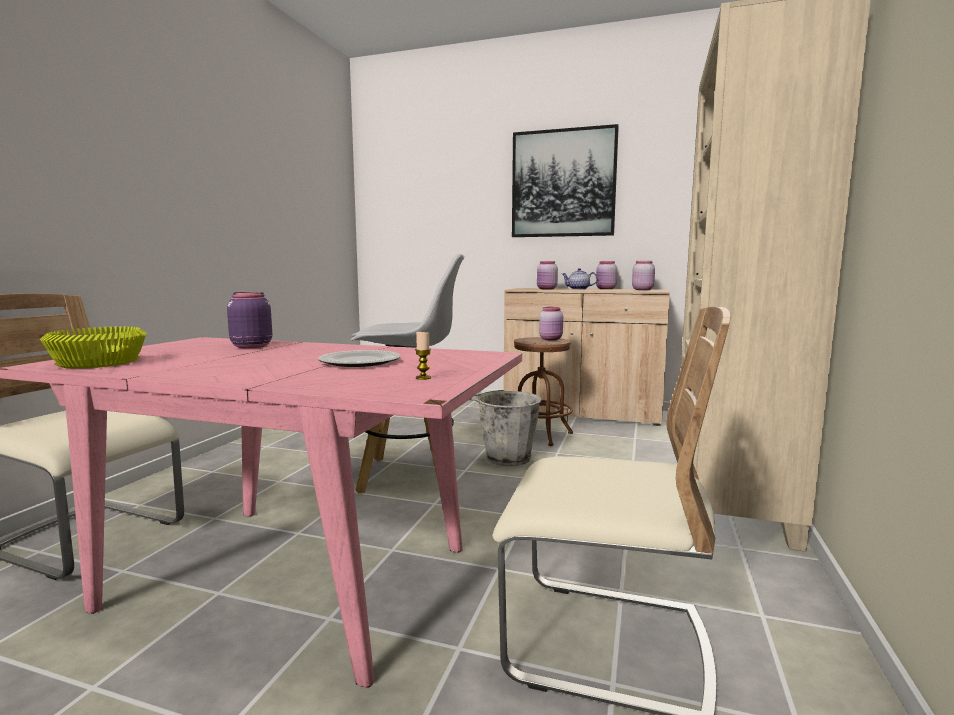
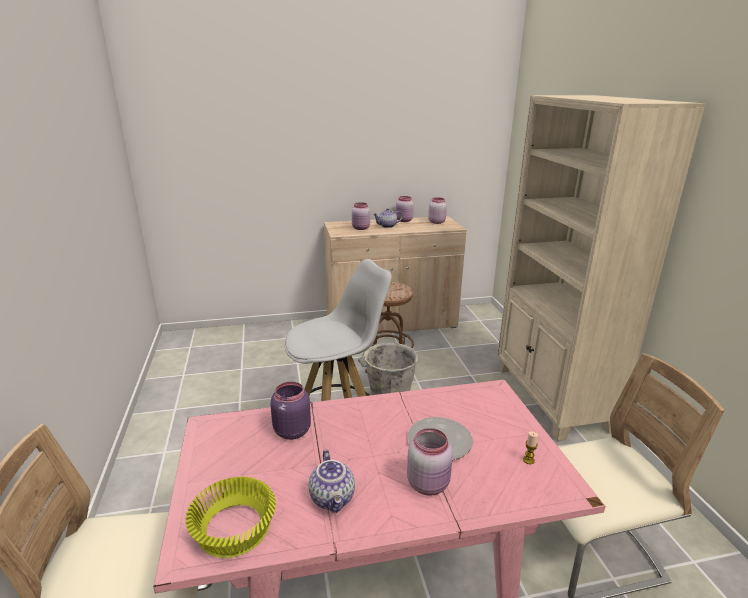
camera: 30 degrees left, 15 degrees up
picture [512,124,619,237] -> none
pink jar [539,307,563,340] -> pink jar moved to [407,428,453,495]
none -> teapot [309,449,355,513]

